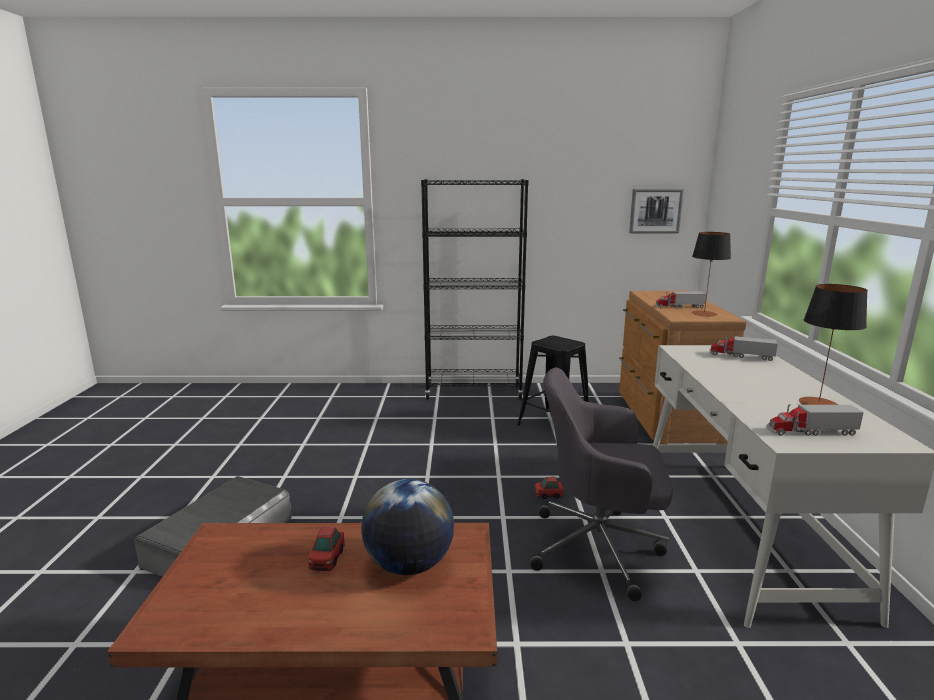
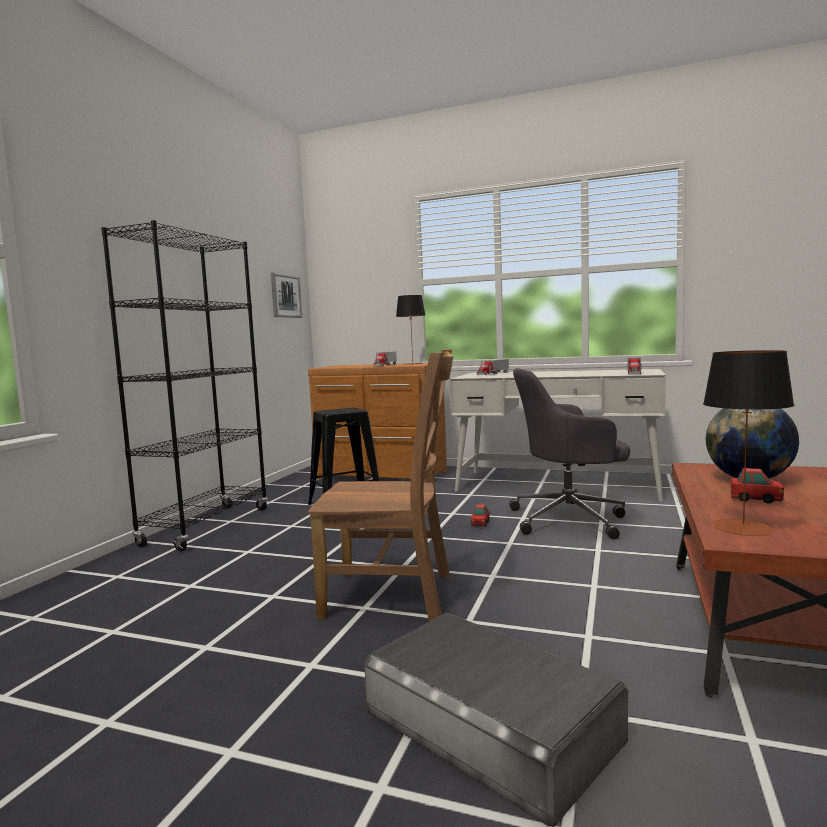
camera: 70 degrees left, 10 degrees down
grey office chair [530,368,673,601] -> grey office chair turned 60 degrees clockwise [509,368,630,539]
table lamp [799,284,868,405] -> table lamp moved to [703,350,794,536]
none -> brown chair [308,349,453,621]

